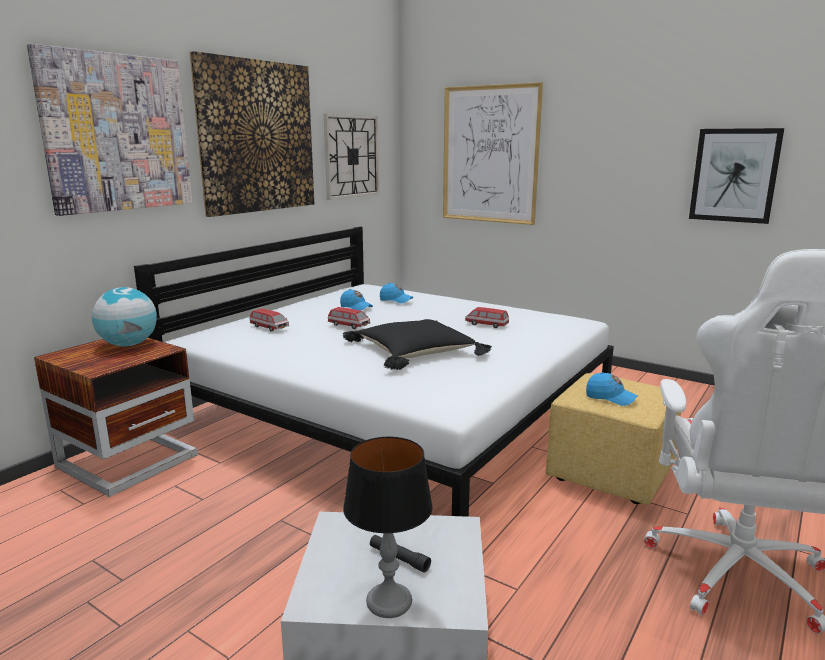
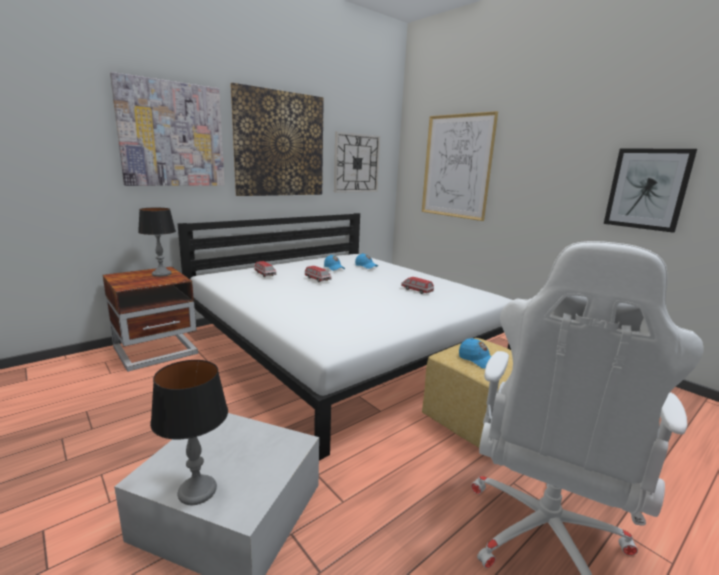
camera: 15 degrees right, 0 degrees up
globe [92,287,157,347] -> table lamp [138,208,176,277]
black pillow [343,319,492,370] -> none
black flashlight [370,535,431,573] -> none

